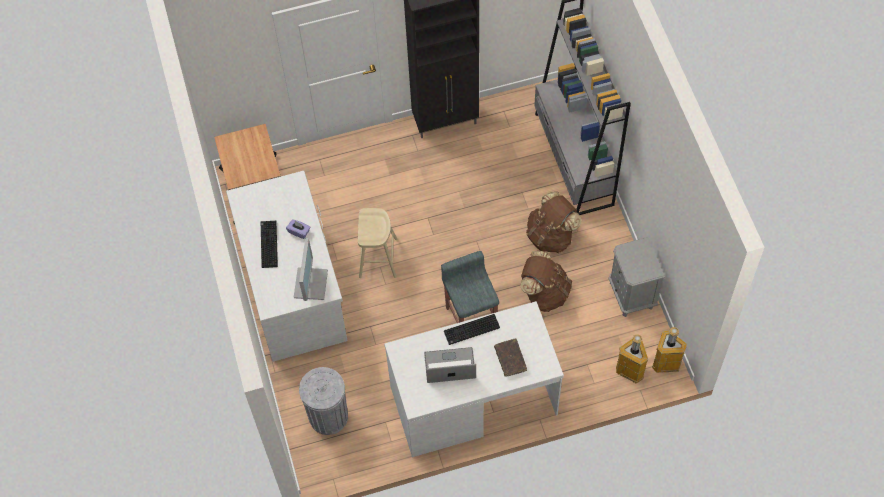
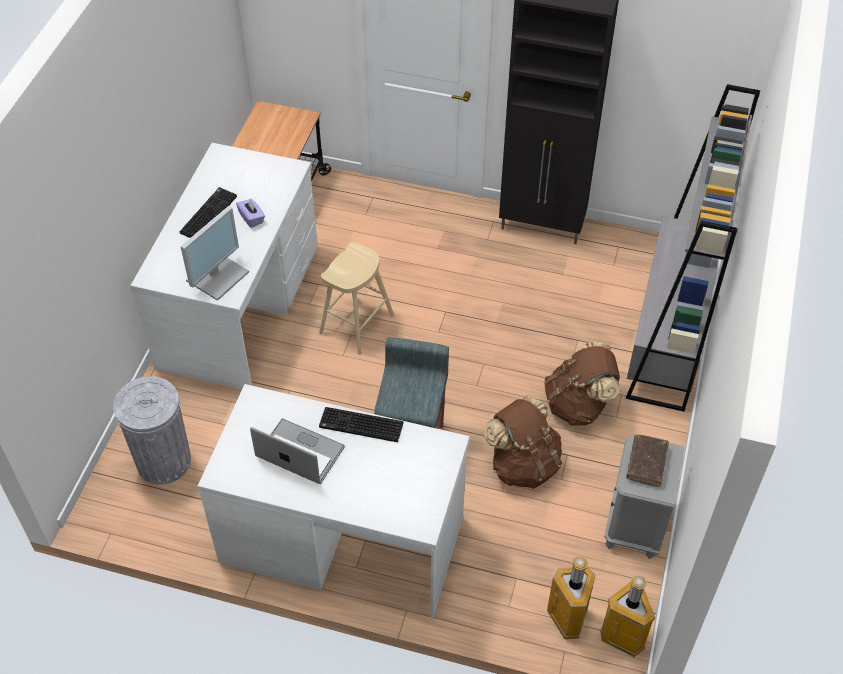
camera: 30 degrees right, 10 degrees down
brown book [494,338,527,377] -> brown book moved to [626,435,669,487]

